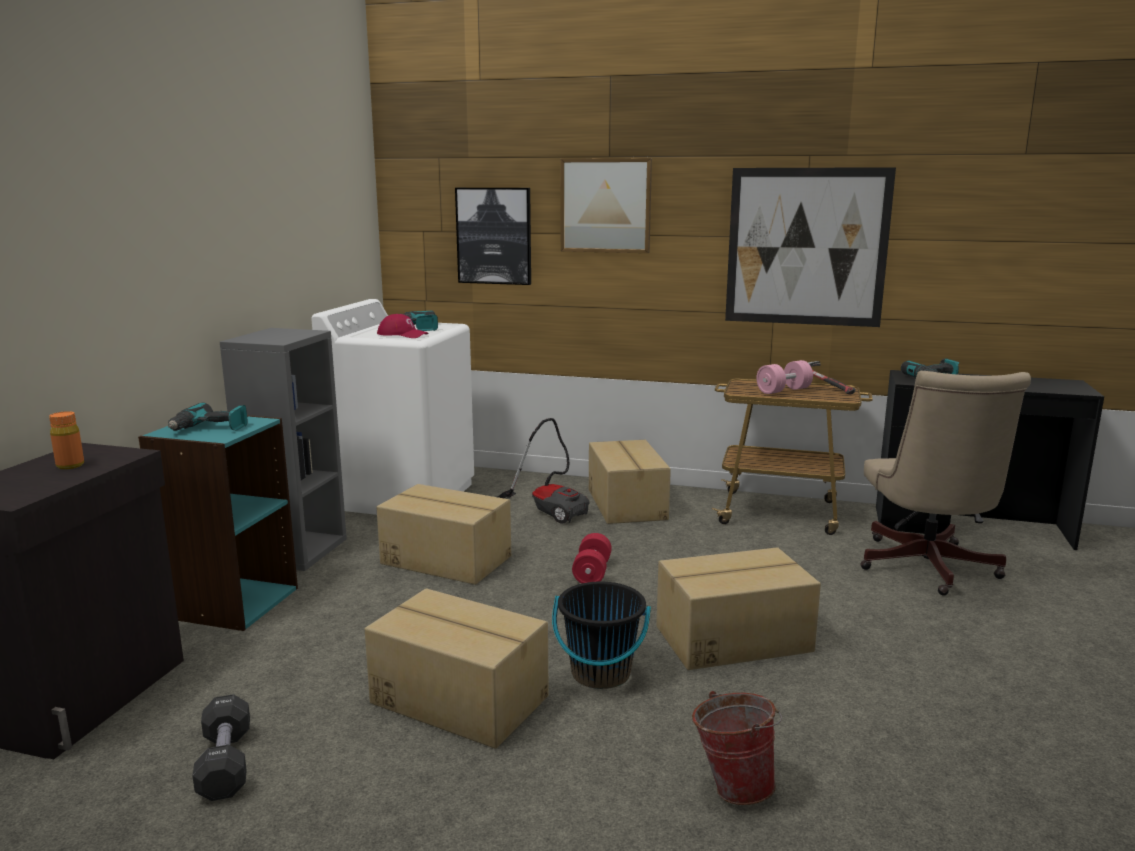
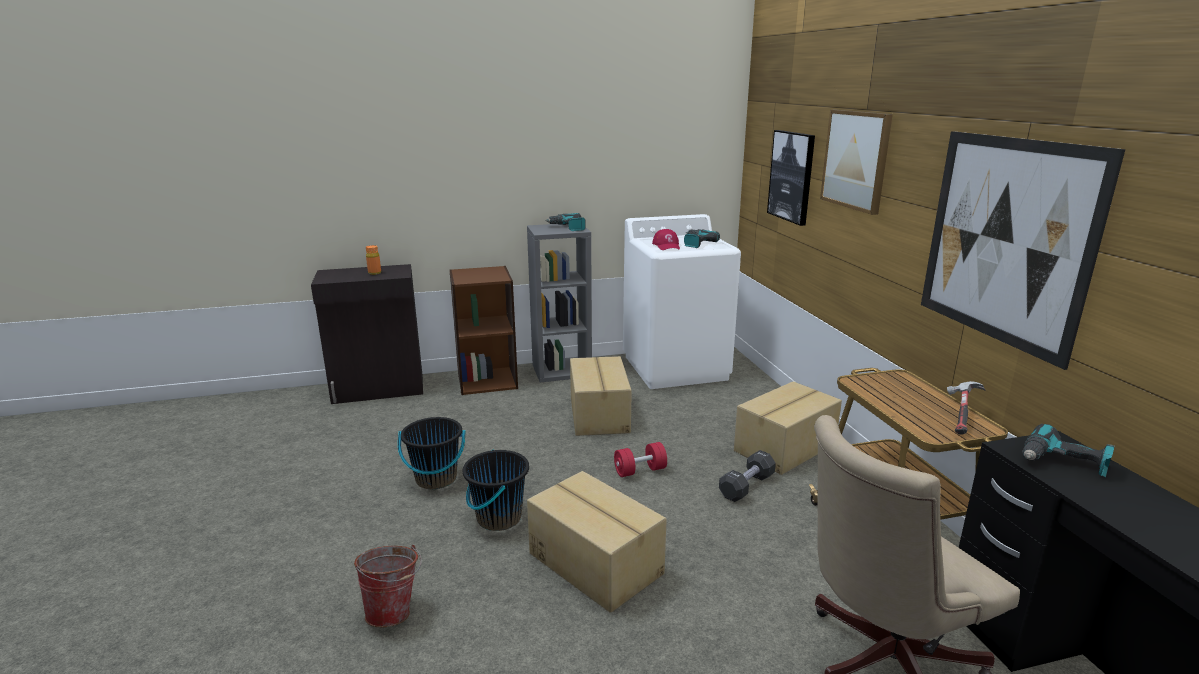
camera: 60 degrees right, 5 degrees up
turquoise bookcase [138,415,298,631] -> brown bookcase [449,266,518,395]
power drill [168,402,248,431] -> power drill moved to [545,213,586,231]
black dumbbell [192,694,250,801] -> black dumbbell moved to [719,450,776,502]
cardboard box [365,588,549,749] -> black bucket [398,417,466,489]
vacuum cleaner [497,418,589,524] -> none
pink dumbbell [756,360,813,394] -> none

